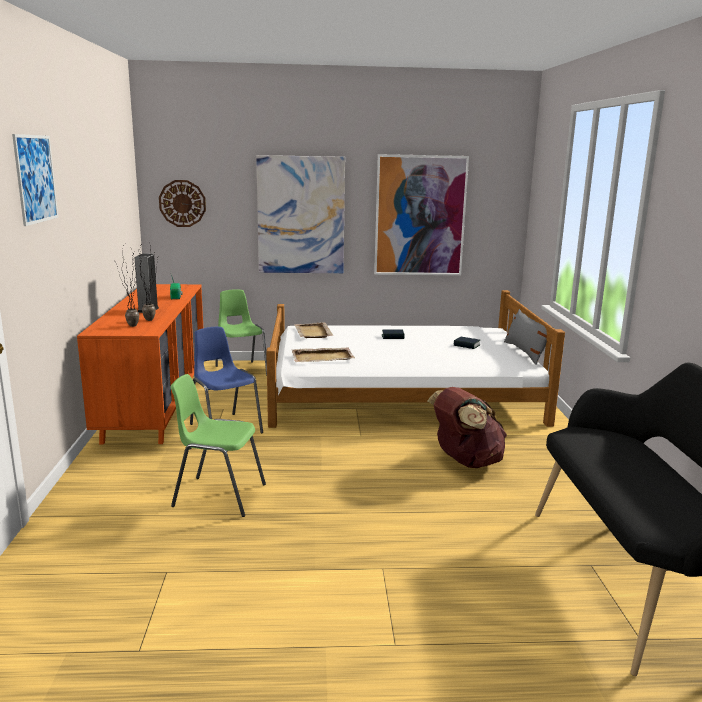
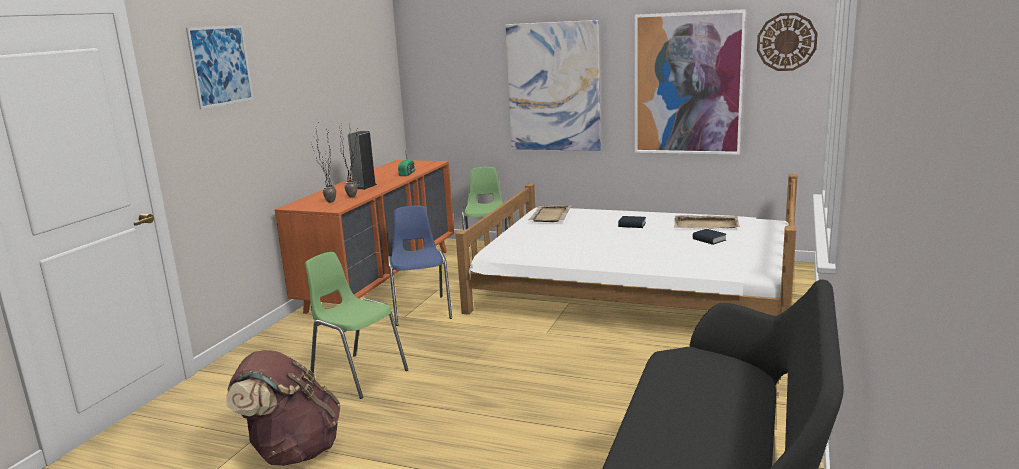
camera: 25 degrees right, 0 degrees up
wall clock [159,180,206,227] -> wall clock moved to [757,13,818,71]
beige tray [292,347,355,362] -> beige tray moved to [674,215,740,229]
brown backpack [428,387,507,468] -> brown backpack moved to [227,350,340,466]
grey pillow [504,309,547,365] -> none

